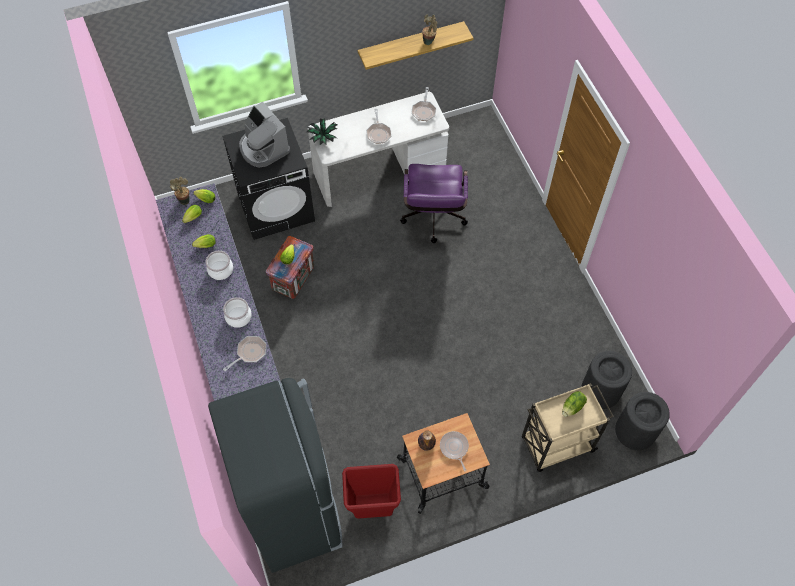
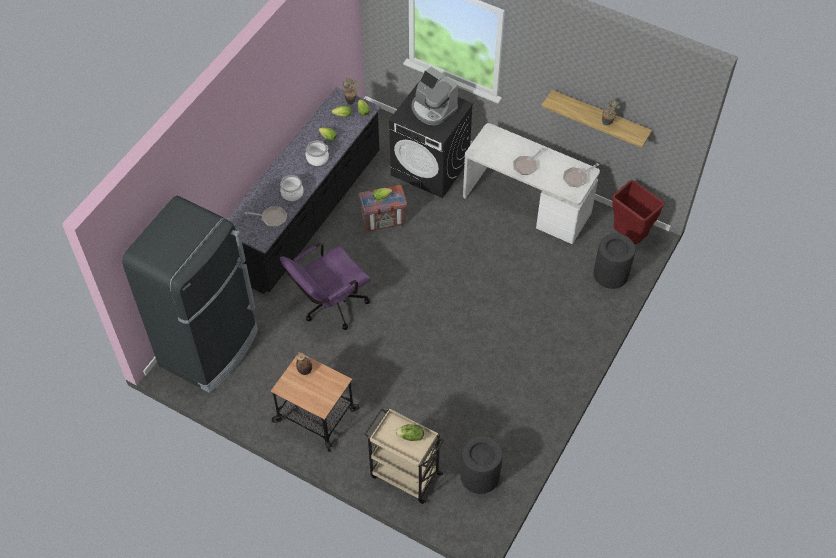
camera: 50 degrees right, 5 degrees down
coffee machine [239,102,290,167] -> coffee machine turned 60 degrees counterclockwise [411,67,458,125]
potted plant [307,118,337,145] -> none
red trash can [342,464,401,519] -> red trash can moved to [612,180,665,244]
purple office chair [400,164,468,243] -> purple office chair moved to [280,242,370,330]
frying pan [440,431,469,471] -> none
black trash can [615,392,670,450] -> black trash can moved to [593,233,635,289]

